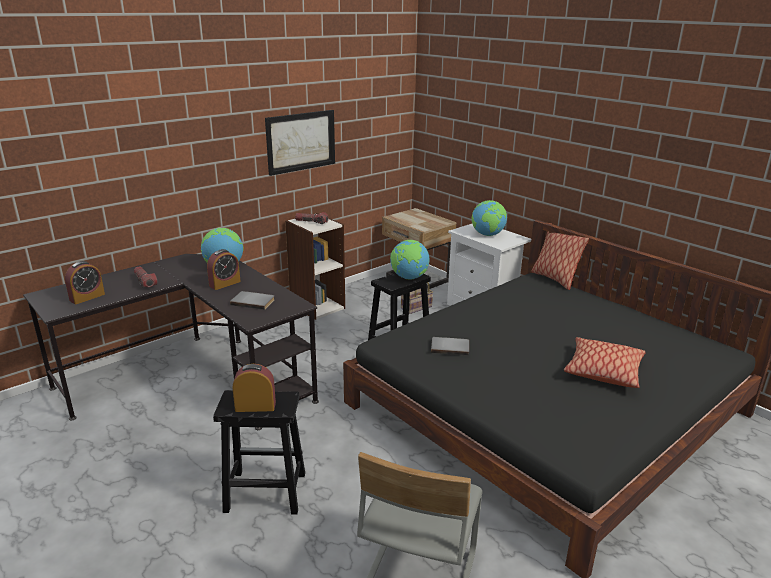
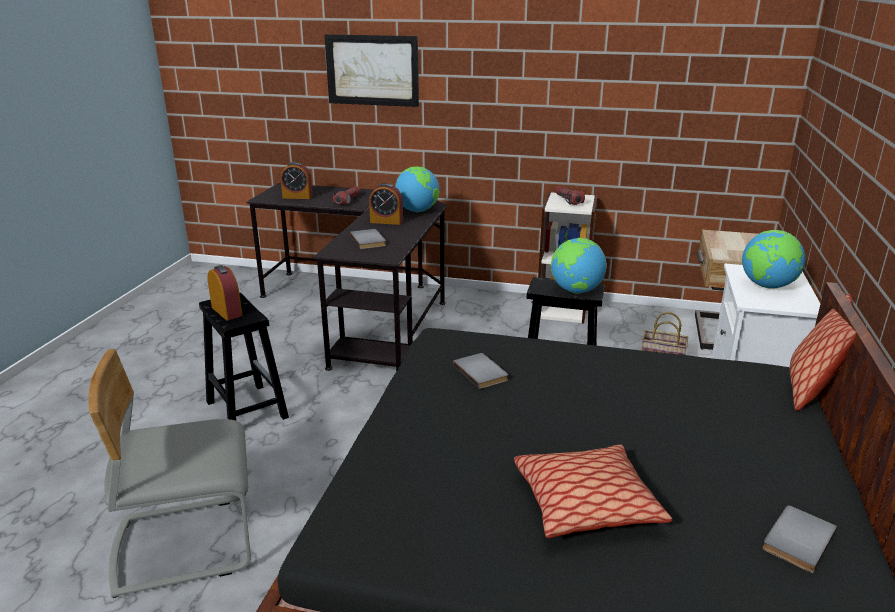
camera: 55 degrees right, 0 degrees up
picture [265,110,335,176] -> picture moved to [324,34,419,107]
none -> grey book [763,506,837,573]

